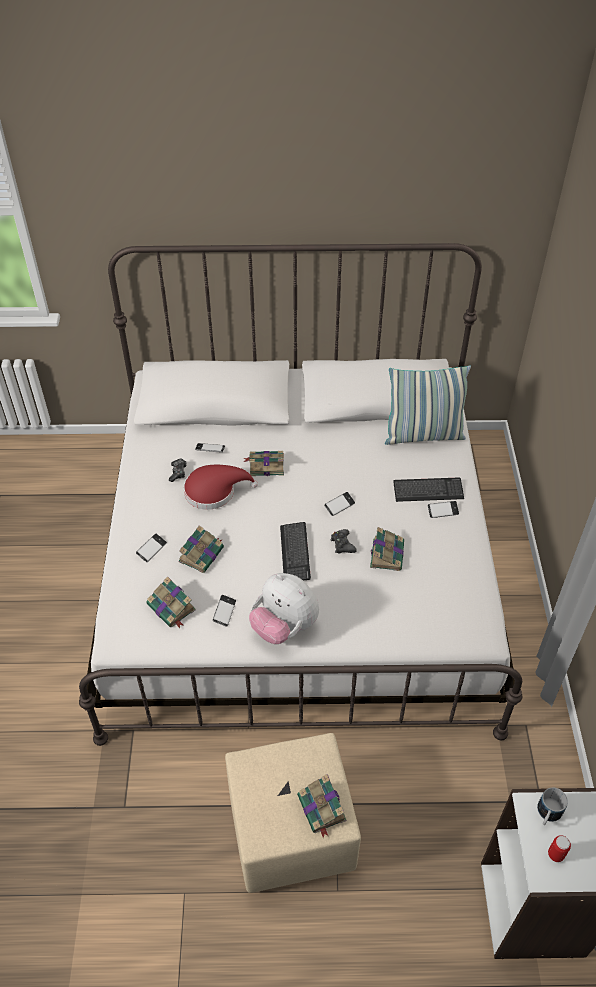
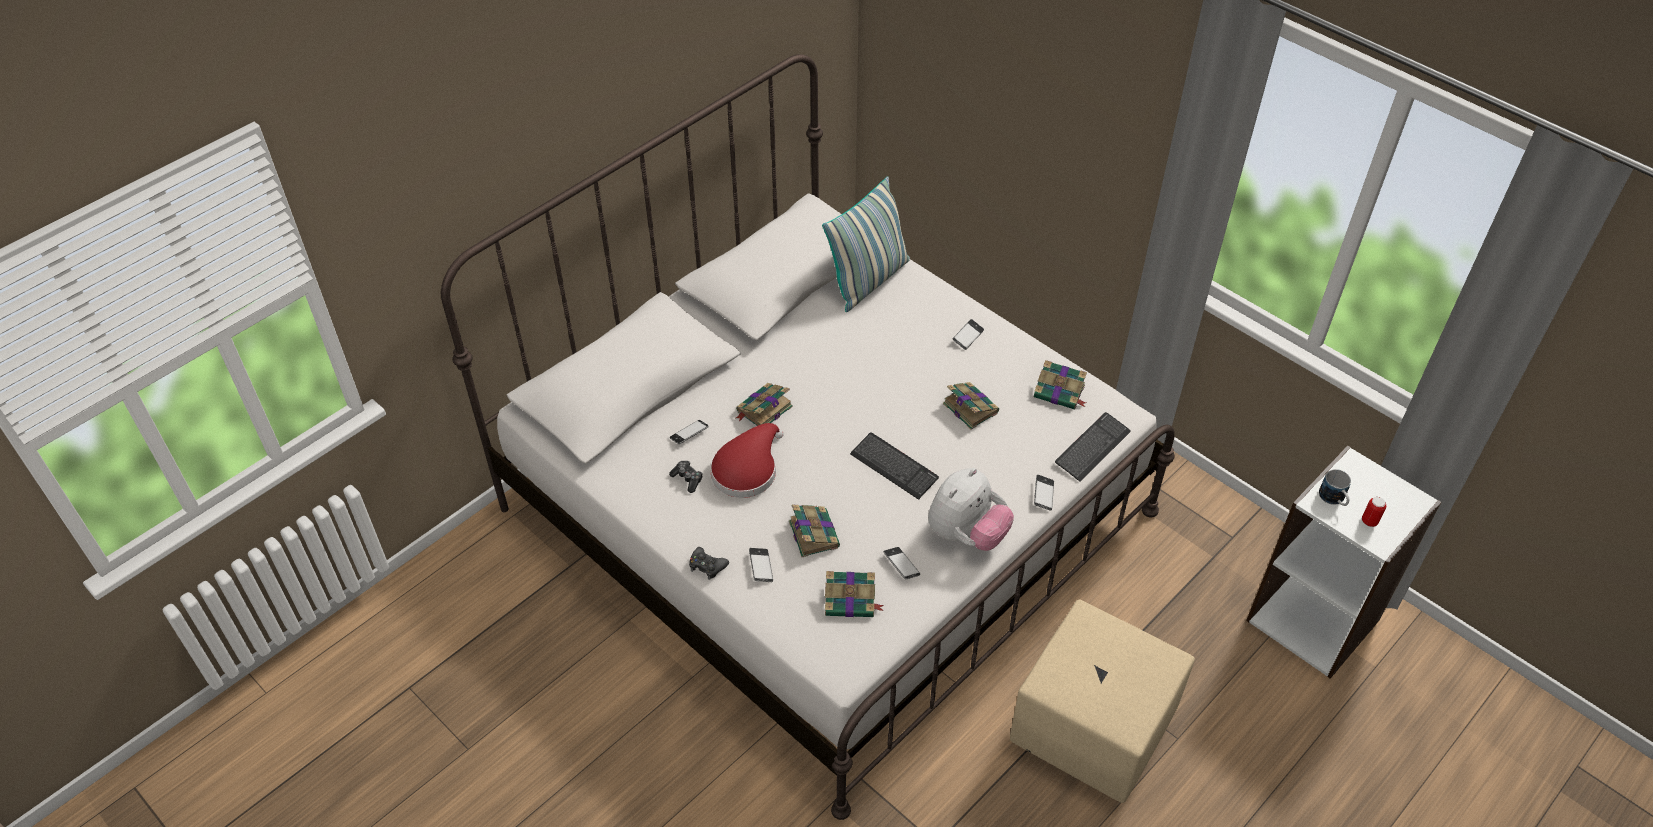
camera: 45 degrees left, 0 degrees up
plush toy [249,573,319,644] -> plush toy turned 45 degrees counterclockwise [928,468,1014,551]
book [297,774,347,838] -> book moved to [1034,360,1087,409]
phone [324,492,355,516] -> phone moved to [1034,475,1054,511]
black game controller [330,529,357,553] -> black game controller moved to [689,547,729,580]
keyboard [393,477,464,502] -> keyboard moved to [1055,412,1131,482]

